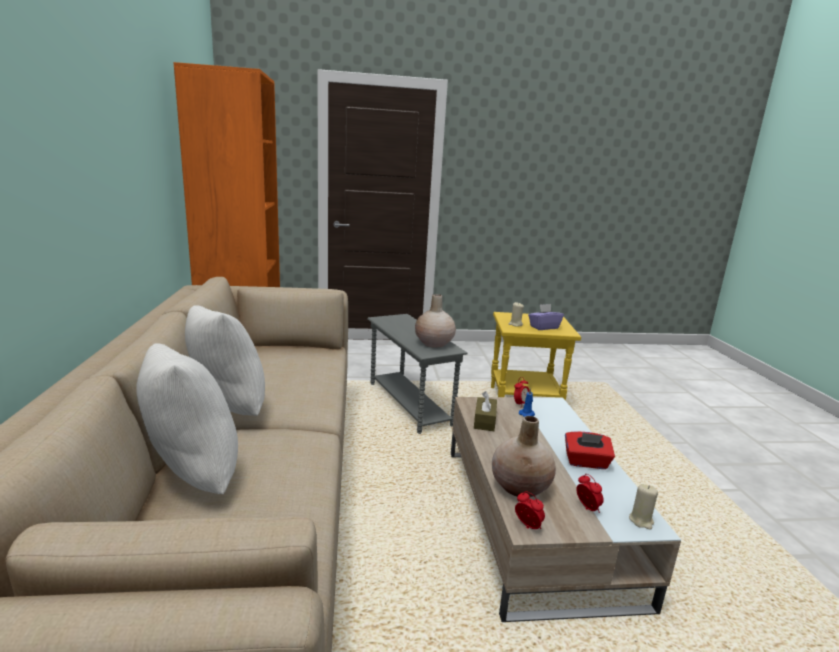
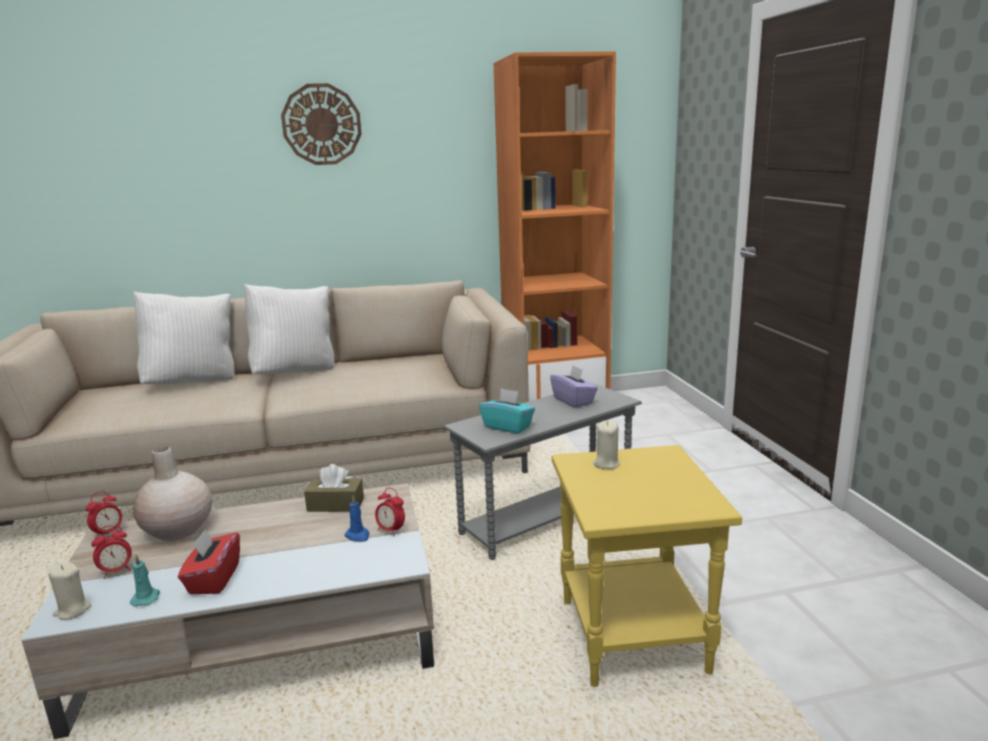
camera: 85 degrees right, 0 degrees up
beige vase [415,294,456,348] -> turquoise tissue box [479,388,535,434]
purple tissue box [528,304,564,330] -> purple tissue box moved to [550,365,598,408]
none -> turquoise candle [130,554,160,607]
none -> wall clock [281,83,362,165]

